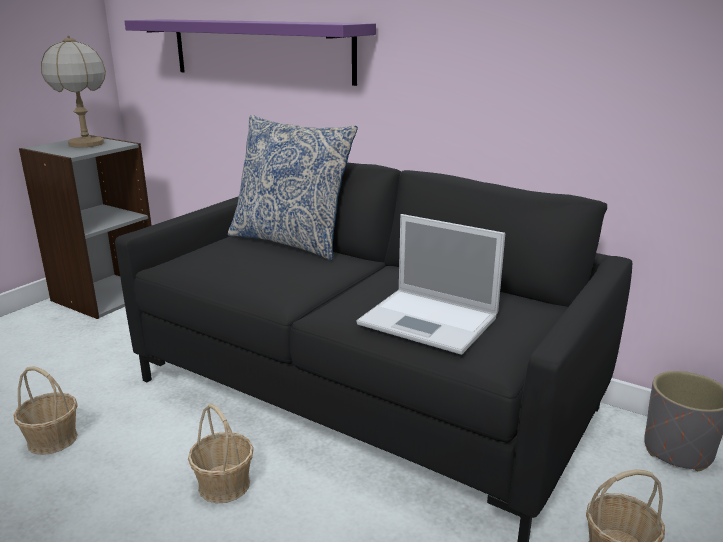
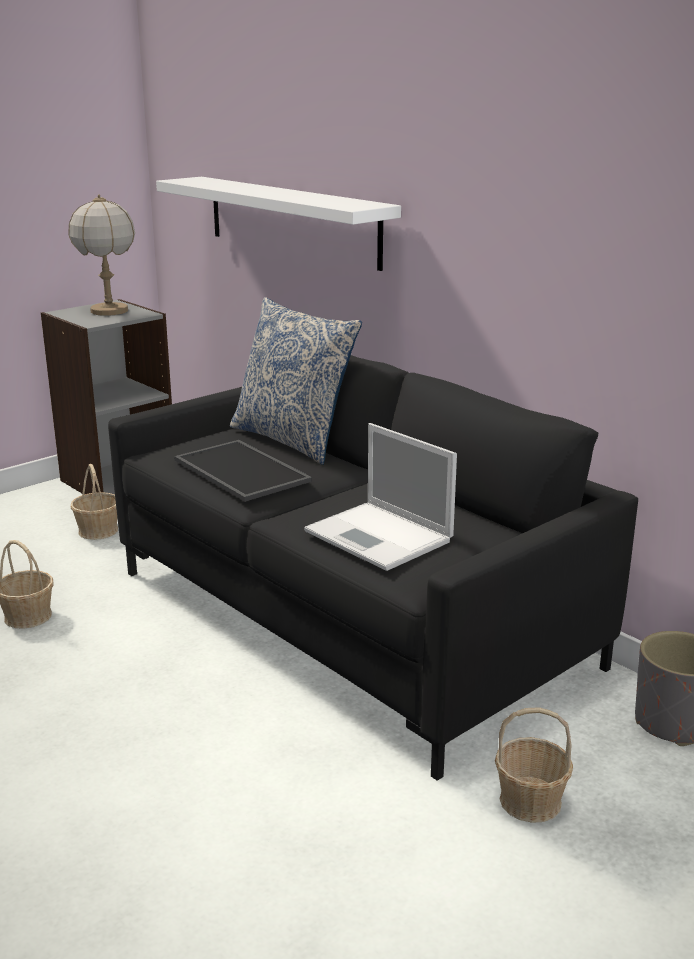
camera: 15 degrees right, 0 degrees up
purple shelf [124,19,376,86] -> white shelf [156,177,401,271]
basket [188,404,254,503] -> basket moved to [71,464,118,540]
none -> tray [174,440,312,502]

